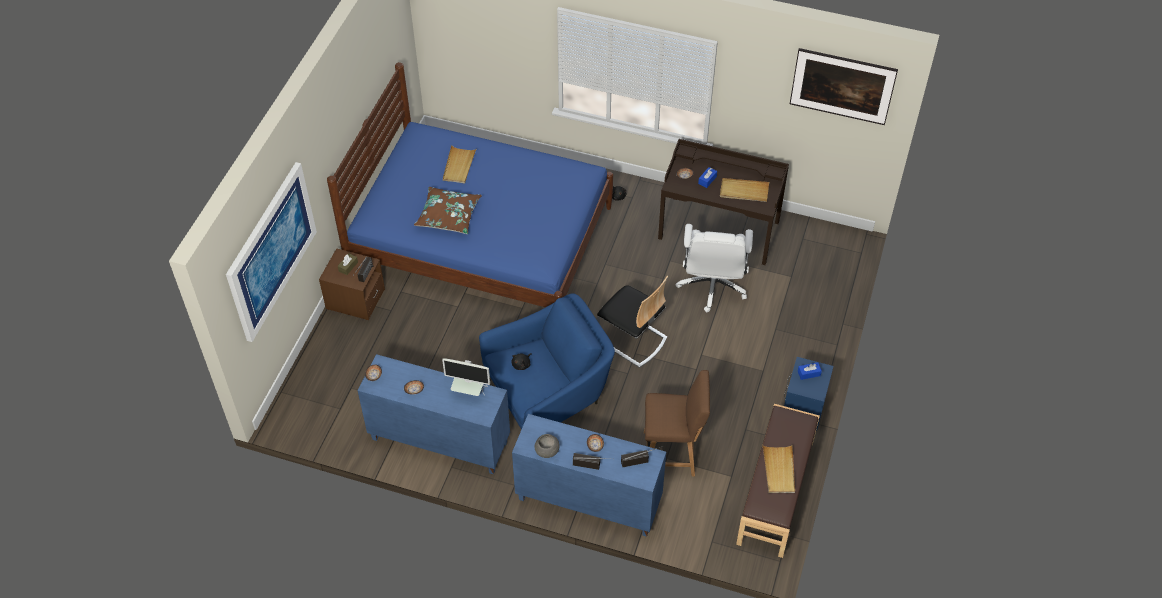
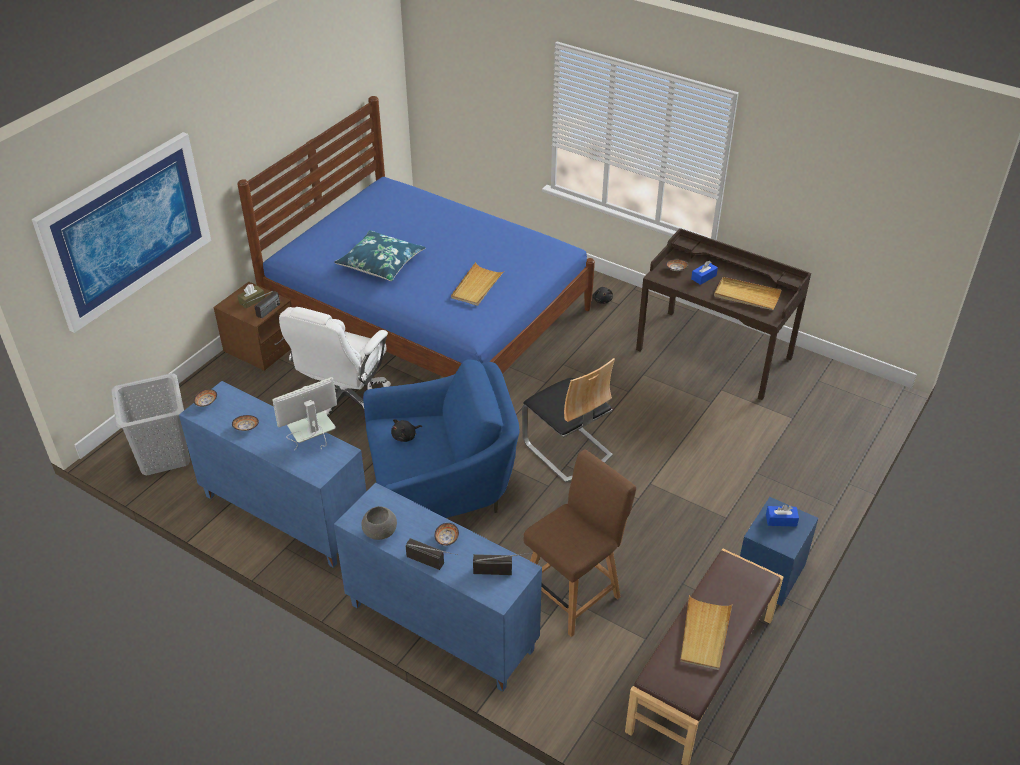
camera: 15 degrees right, 10 degrees down
brown pillow [414,187,482,234] -> blue pillow [334,230,426,281]
monitor [442,358,490,396] -> monitor turned 120 degrees clockwise [273,377,337,450]
beige tray [443,145,477,184] -> beige tray moved to [451,262,505,306]
brown chair [644,370,710,476] -> brown chair turned 60 degrees counterclockwise [523,449,636,637]
white office chair [675,224,753,312] -> white office chair moved to [279,307,391,416]
picture [790,48,898,125] -> none
none -> grey laundry basket [111,373,190,475]

